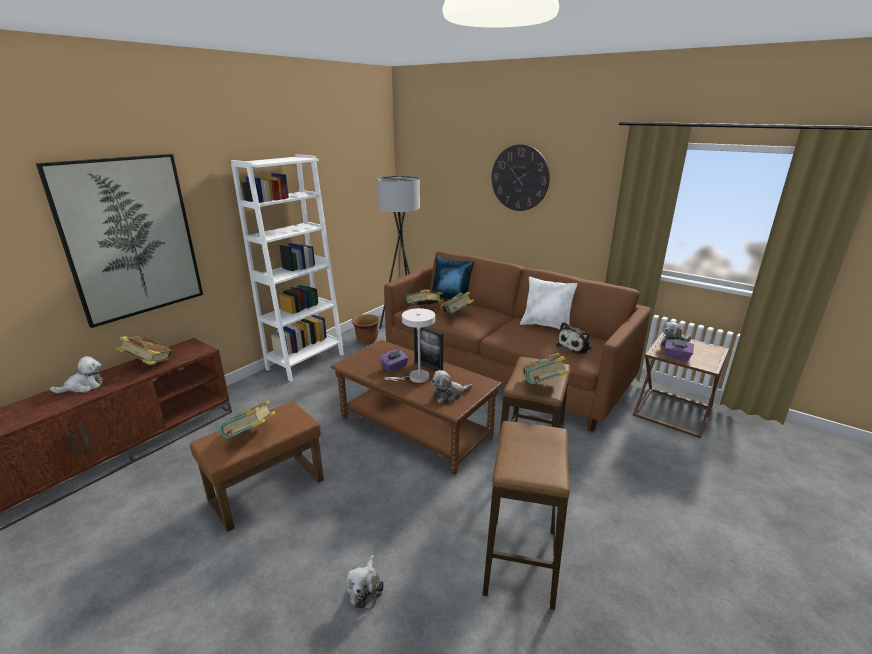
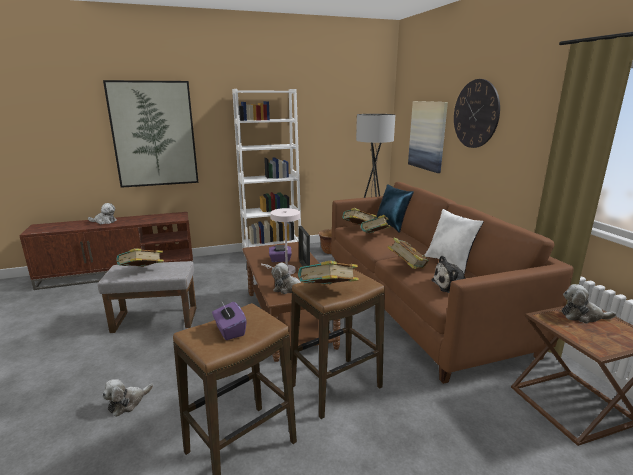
camera: 35 degrees right, 5 degrees down
book [115,336,172,365] -> book moved to [387,238,429,269]
brown ottoman [190,401,324,532] -> grey ottoman [97,261,196,333]
purple tissue box [665,339,694,361] -> purple tissue box moved to [212,302,247,340]
none -> picture [408,101,448,173]

